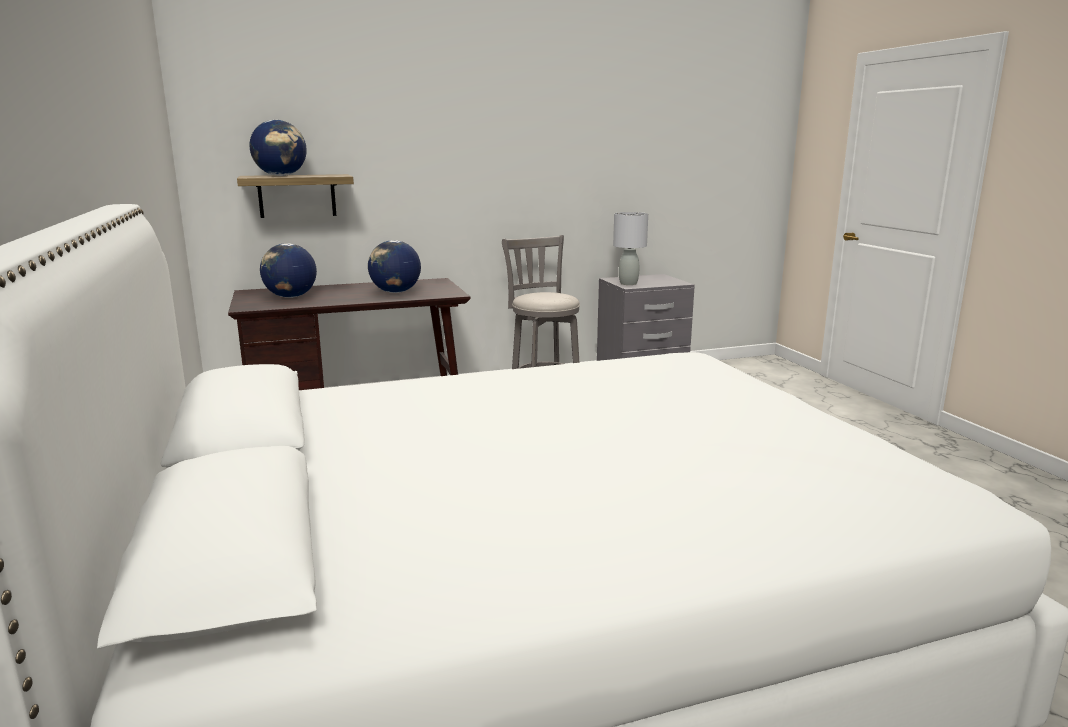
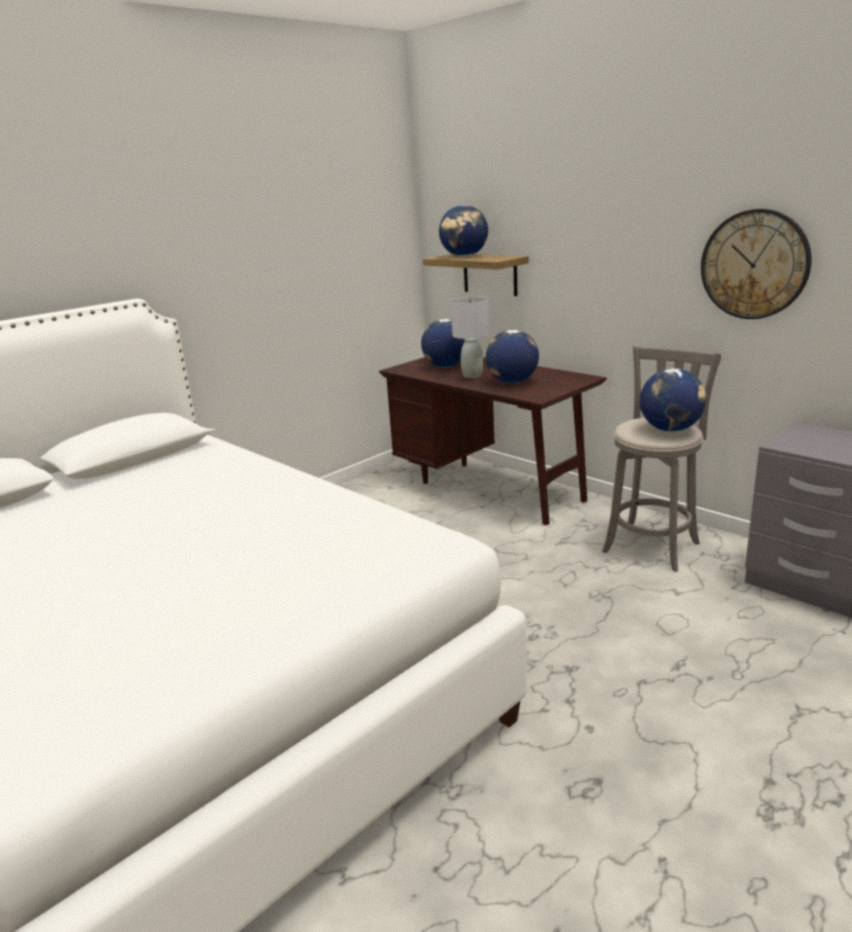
camera: 65 degrees right, 5 degrees up
grey table lamp [613,212,648,285] -> grey table lamp moved to [451,296,489,378]
none -> globe [640,368,706,432]
none -> wall clock [701,209,811,319]

